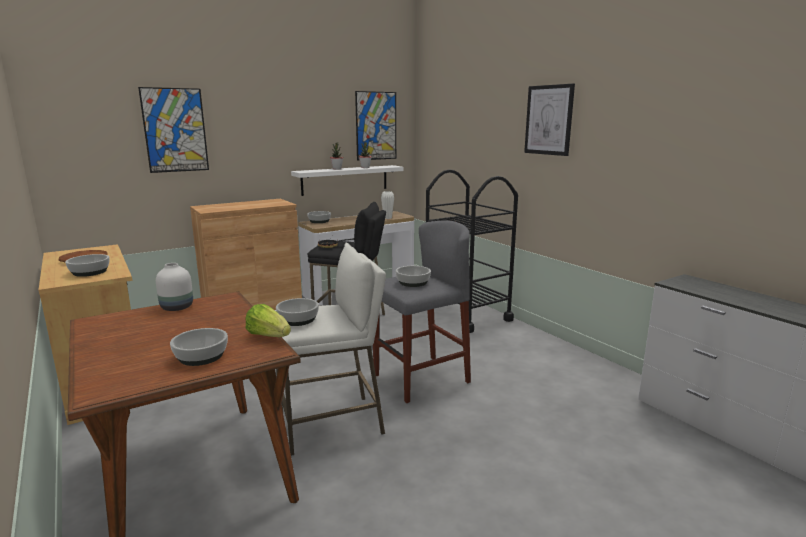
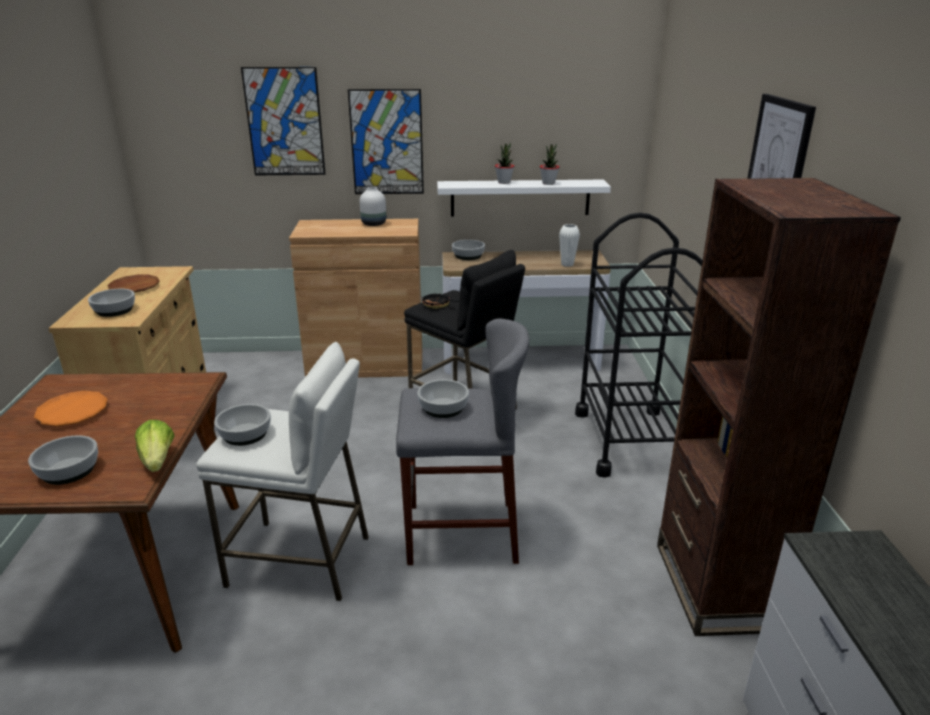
camera: 30 degrees right, 10 degrees up
white vase [156,263,193,311] -> white vase moved to [360,187,386,226]
picture [355,91,396,161] -> picture moved to [348,89,424,194]
none -> orange plate [34,391,108,426]
none -> brown bookcase [657,178,901,636]

